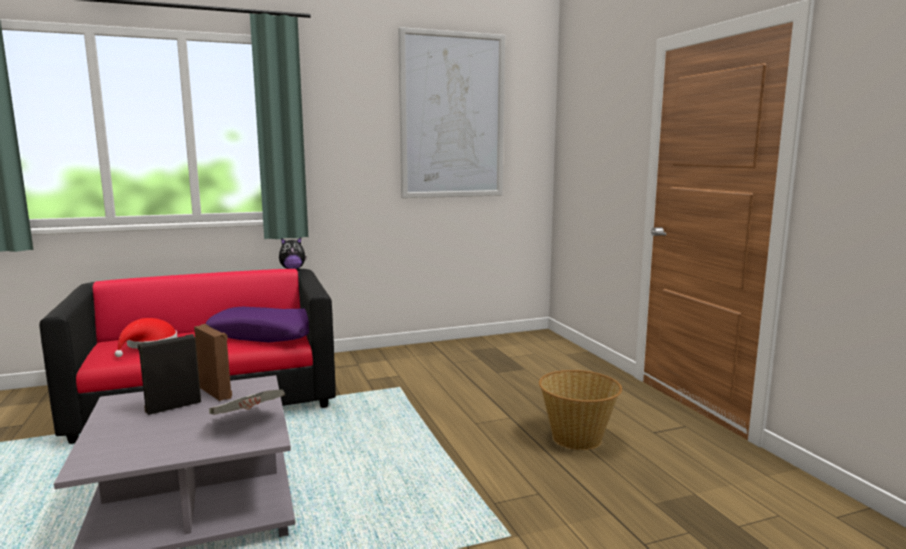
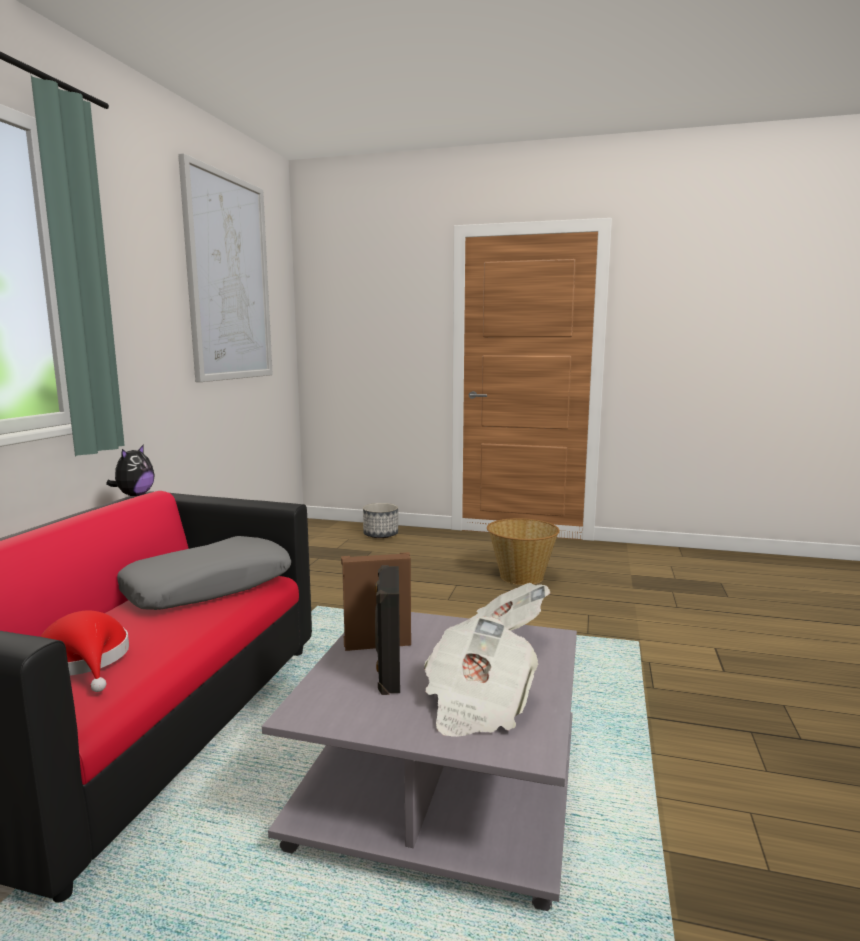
camera: 55 degrees left, 0 degrees up
purple pillow [206,307,309,343] -> grey pillow [117,536,291,610]
none -> planter [363,503,398,538]
none -> newspaper [424,617,538,737]

